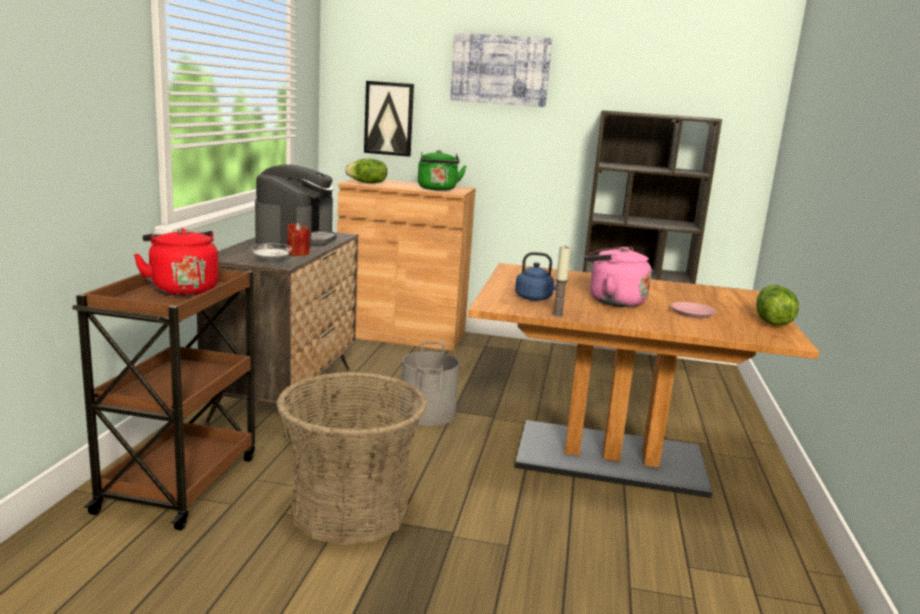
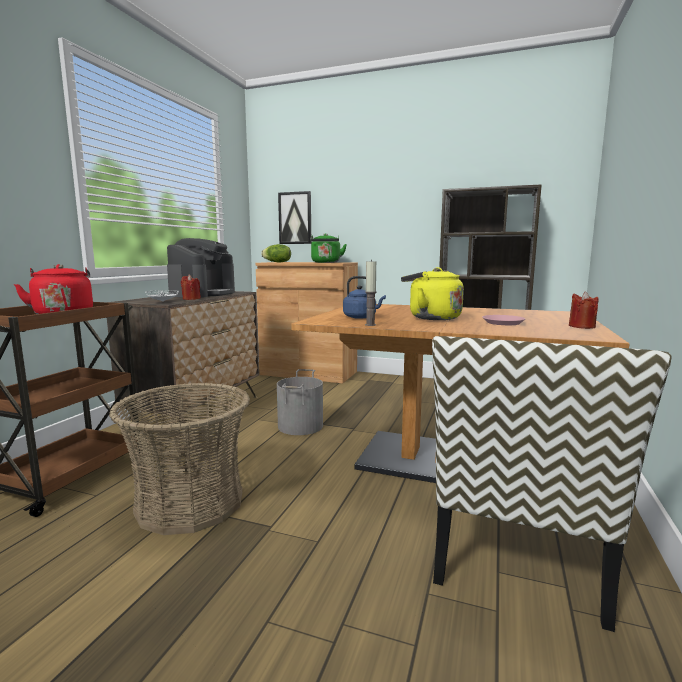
camera: 10 degrees right, 5 degrees down
picture [450,33,552,107] -> none
pink kettle [584,247,652,307] -> yellow kettle [401,267,464,320]
lettuce [756,285,799,326] -> red candle [569,292,599,329]
none -> chair [432,336,672,632]

